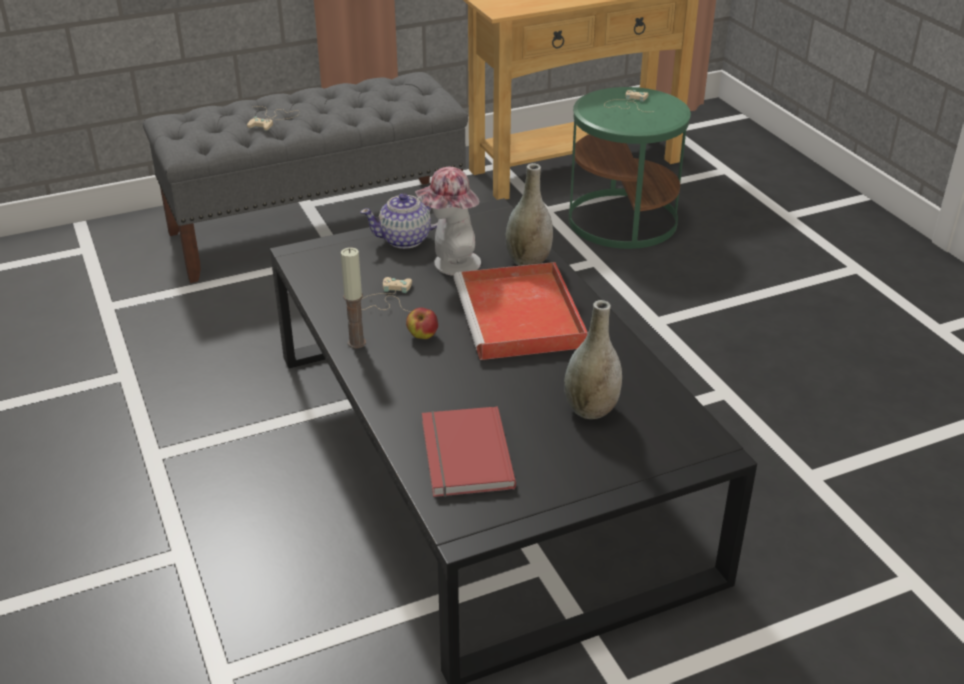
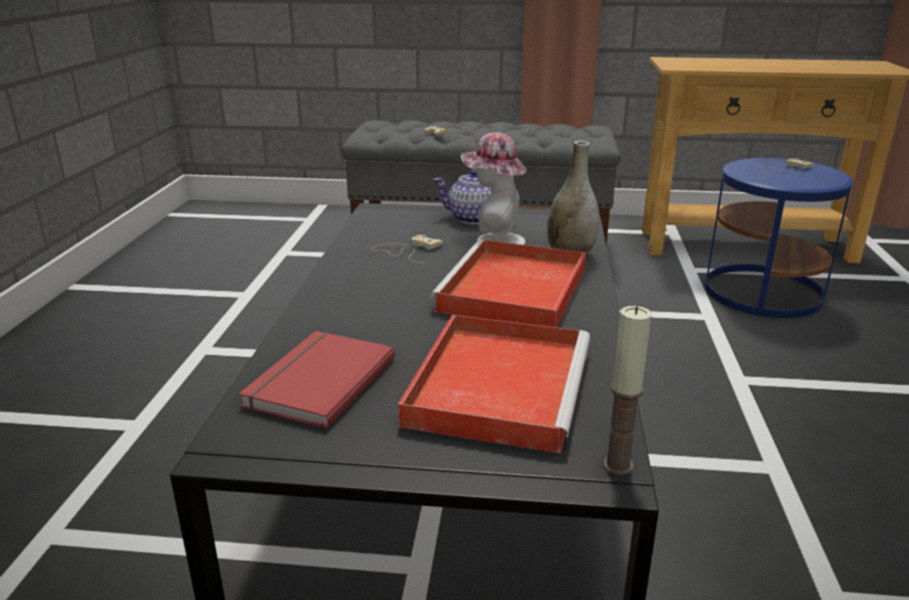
camera: 30 degrees right, 10 degrees down
candle [341,247,366,349] -> candle moved to [603,306,652,475]
apple [406,307,438,339] -> none
grey vase [564,300,622,419] -> red tray [398,315,590,454]
green side table [569,87,691,249] -> blue side table [705,158,854,318]

